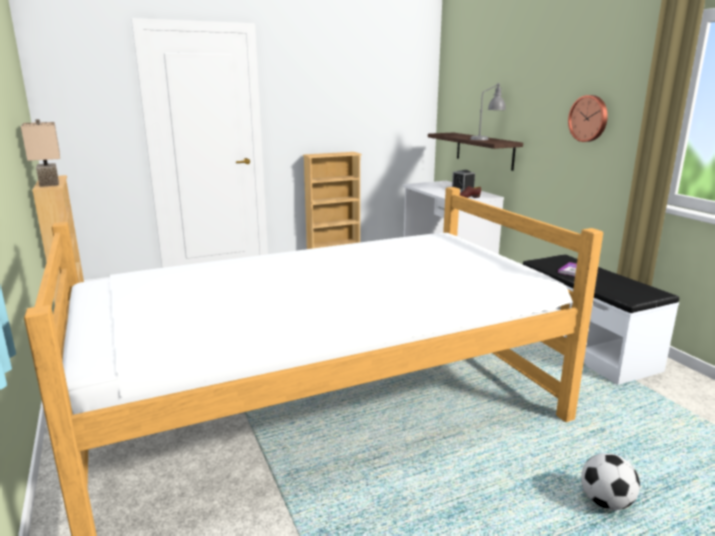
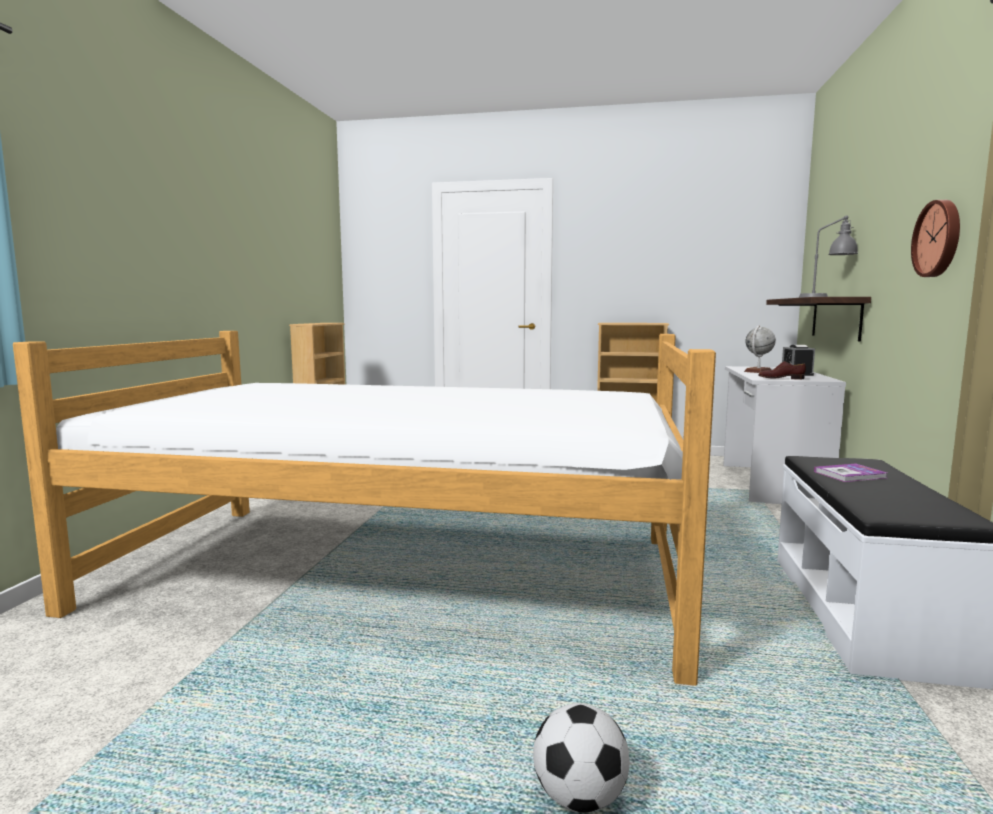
camera: 35 degrees right, 10 degrees down
beige table lamp [21,119,60,187] -> none
none -> globe [744,325,776,373]

